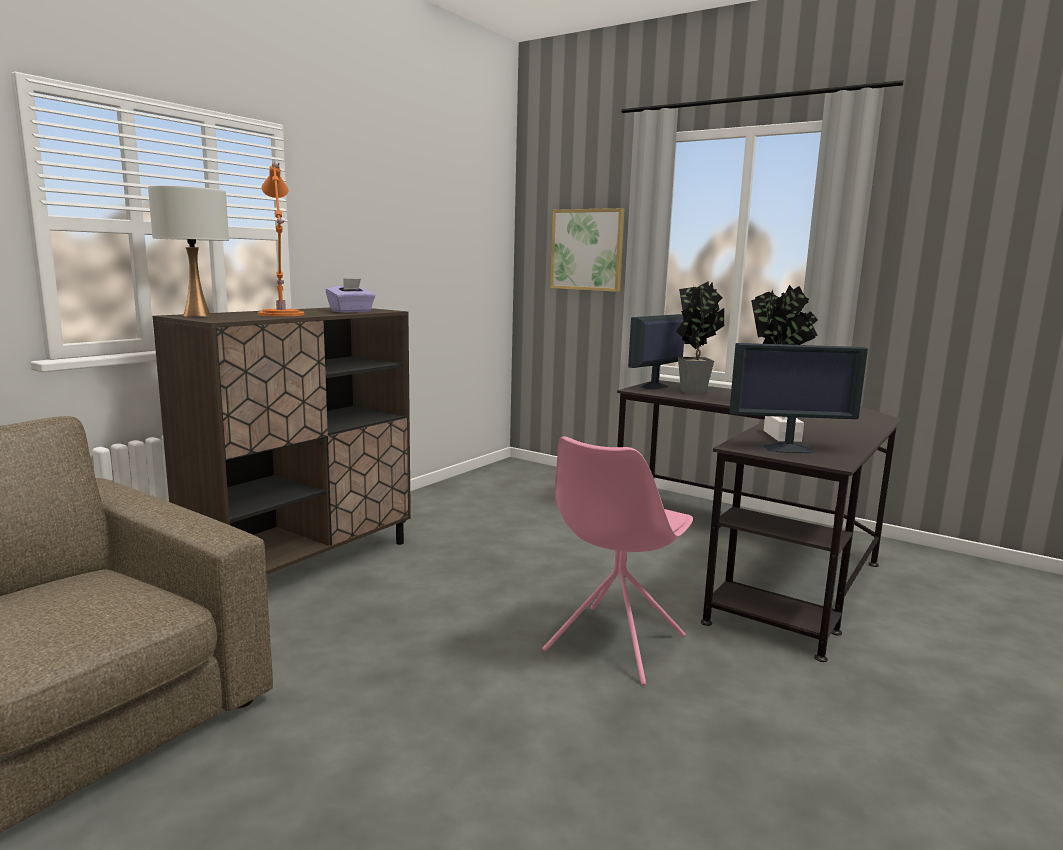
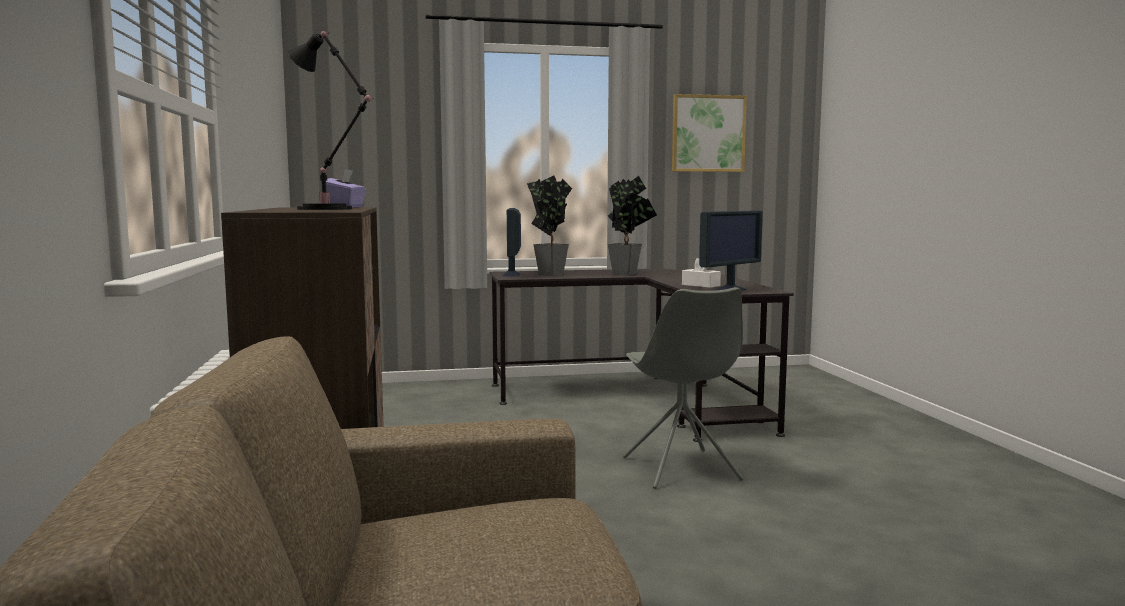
camera: 45 degrees left, 5 degrees down
white table lamp [148,185,229,317] -> none
orange table lamp [258,163,304,316] -> black table lamp [288,31,375,210]
pink chair [542,437,693,685] -> grey chair [623,287,744,489]
picture [550,208,624,292] -> picture moved to [672,94,747,172]

